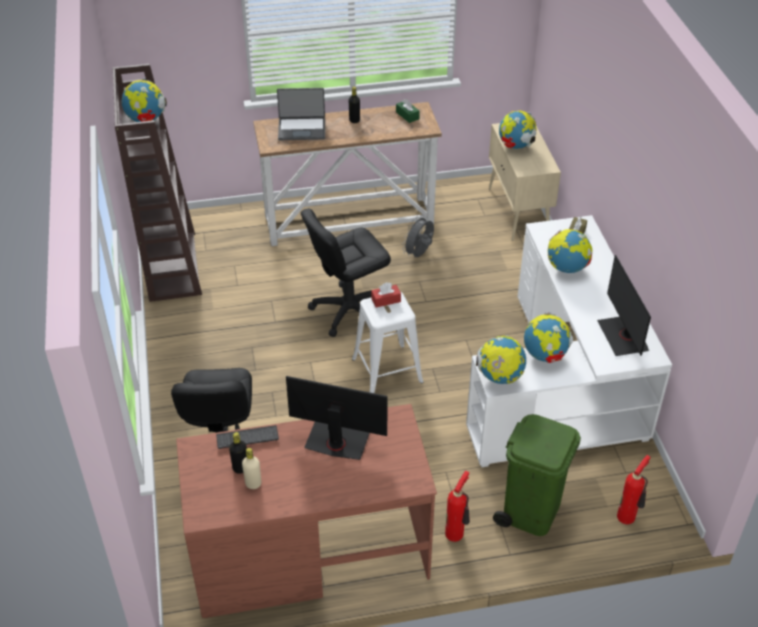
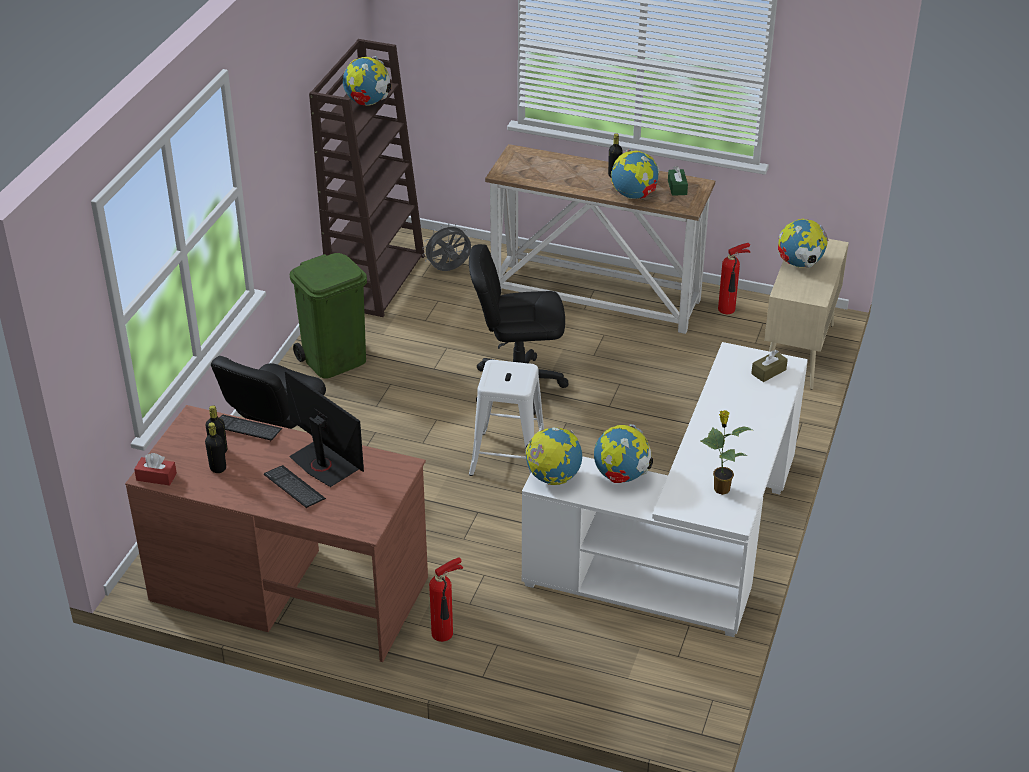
camera: 30 degrees right, 5 degrees down
beige bottle [242,448,261,489] -> black bottle [205,422,226,473]
laptop [277,88,325,140] -> none
red tissue box [371,282,401,307] -> red tissue box moved to [134,453,177,486]
grey fan [402,215,434,257] -> grey fan moved to [422,223,471,271]
green trash can [493,414,581,536] -> green trash can moved to [290,253,367,379]
globe [548,229,592,273] -> globe moved to [611,148,660,199]
monitor [597,255,651,356] -> potted plant [700,410,752,495]
fire extinguisher [617,455,651,524] -> fire extinguisher moved to [718,243,750,314]
none -> keyboard [264,465,326,508]

